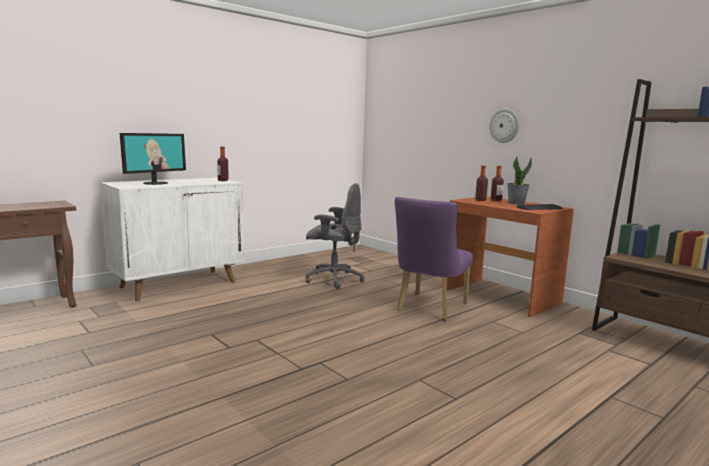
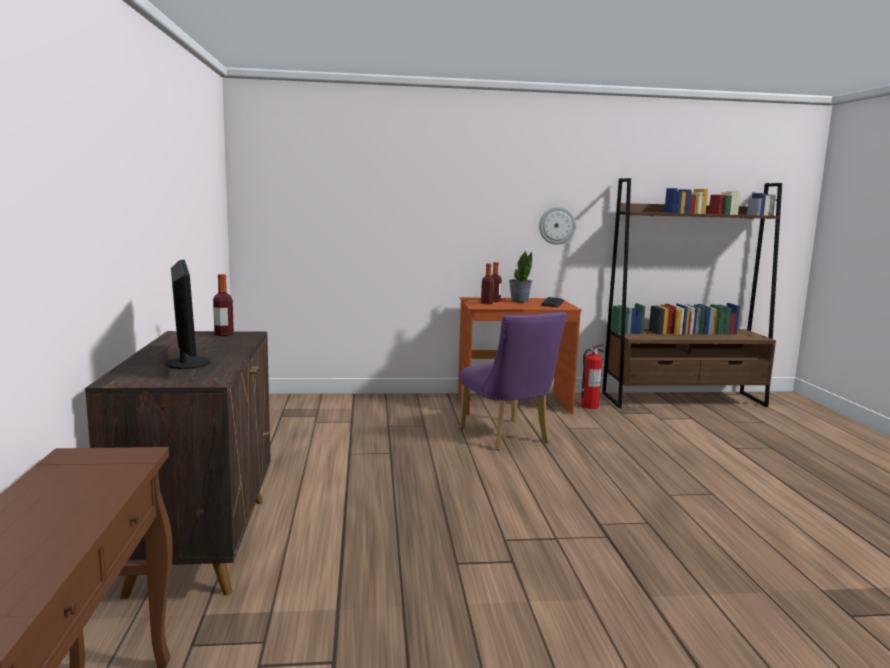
camera: 55 degrees left, 0 degrees up
white cabinet [100,178,245,301] -> brown cabinet [85,331,271,599]
grey office chair [305,183,364,289] -> none
wall clock [489,109,519,143] -> wall clock moved to [539,207,576,245]
none -> fire extinguisher [581,344,604,409]

